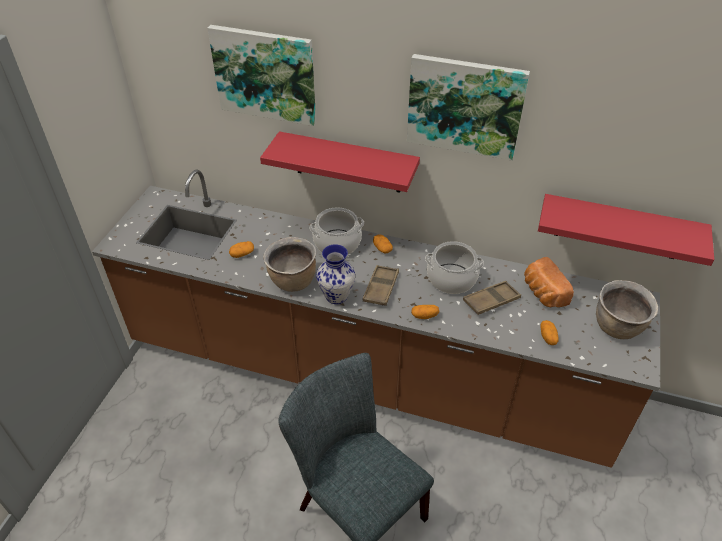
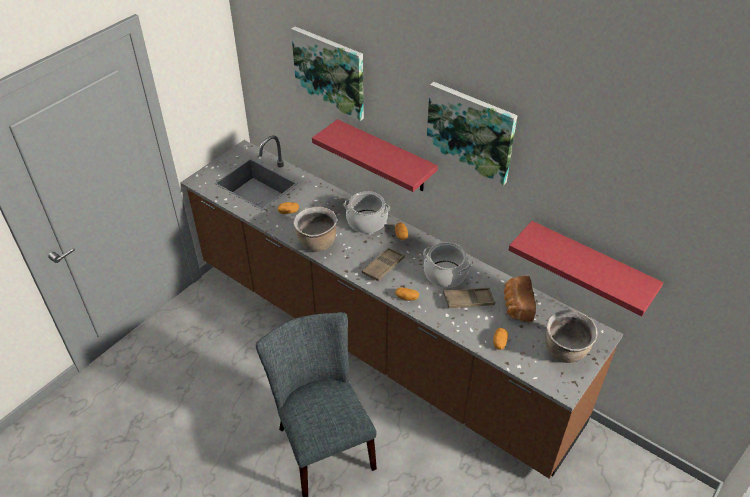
camera: 20 degrees right, 0 degrees up
vase [316,244,355,304] -> none

